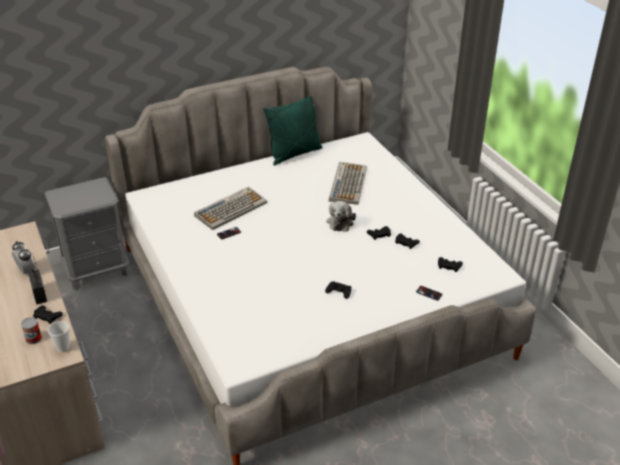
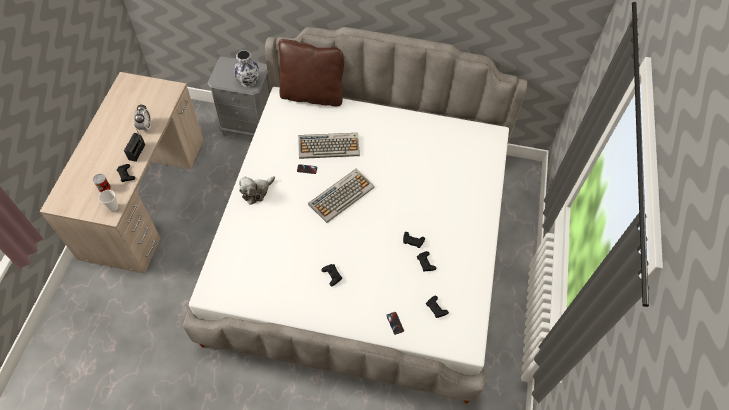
camera: 35 degrees right, 20 degrees up
green pillow [263,96,323,166] -> none
plush toy [327,201,356,232] -> plush toy moved to [239,176,275,205]
keyboard [329,162,367,205] -> keyboard moved to [308,169,375,223]
none -> vase [235,50,259,87]
none -> brown pillow [279,39,344,107]

